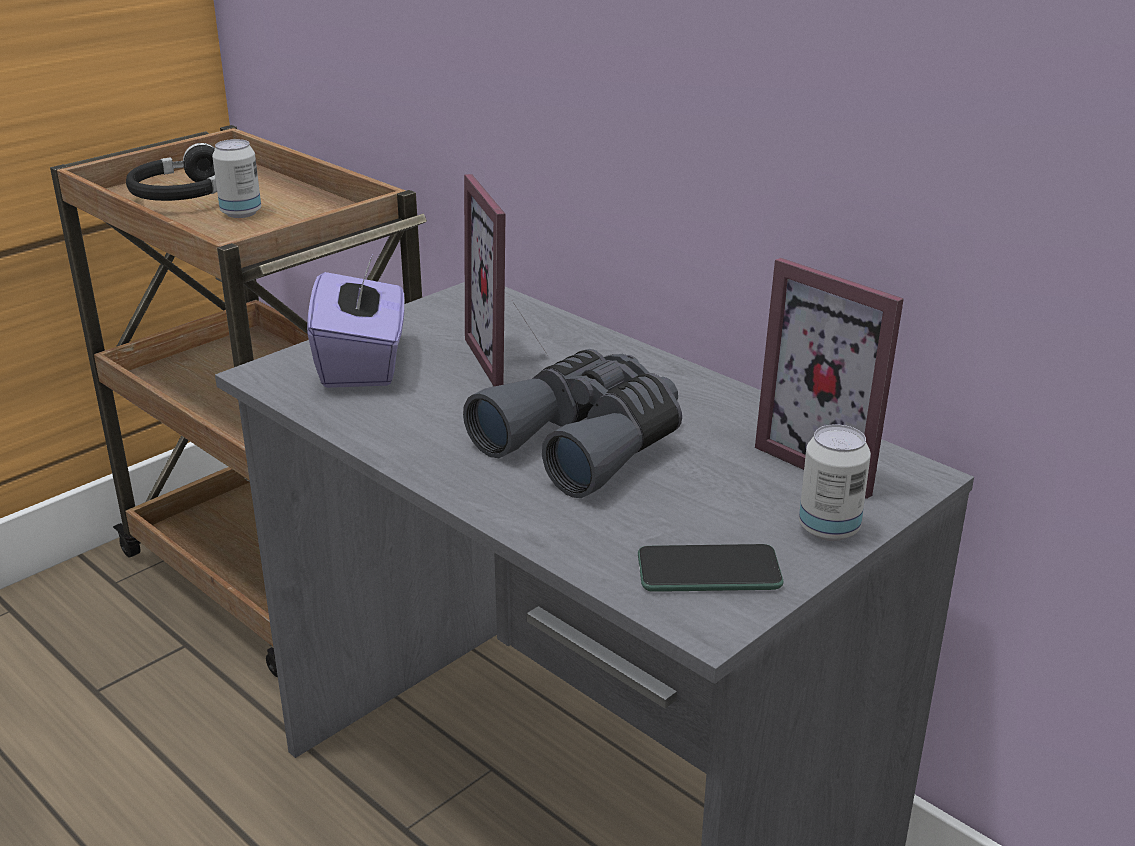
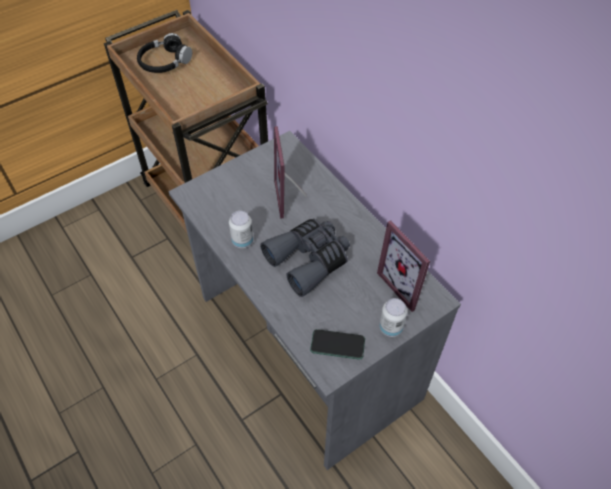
camera: 10 degrees right, 25 degrees up
can [212,139,261,218] -> can moved to [229,211,253,248]
purple tissue box [307,255,405,388] -> none

